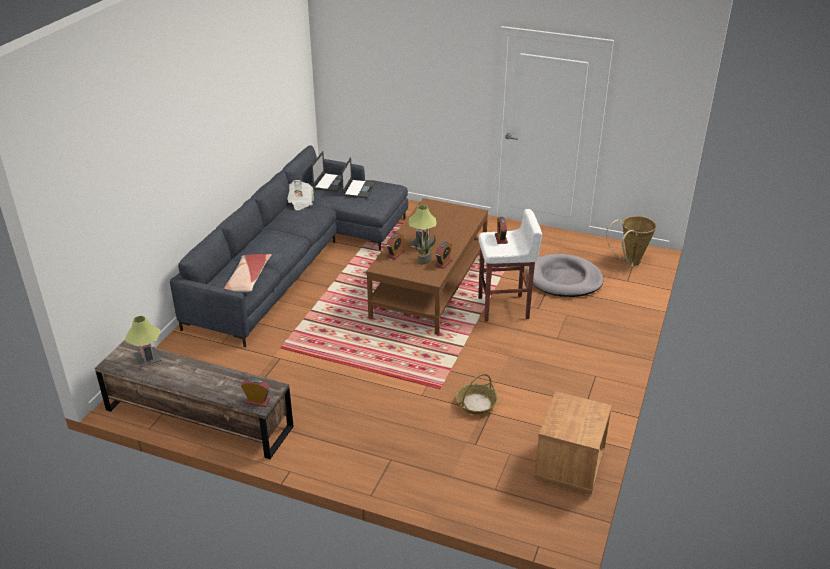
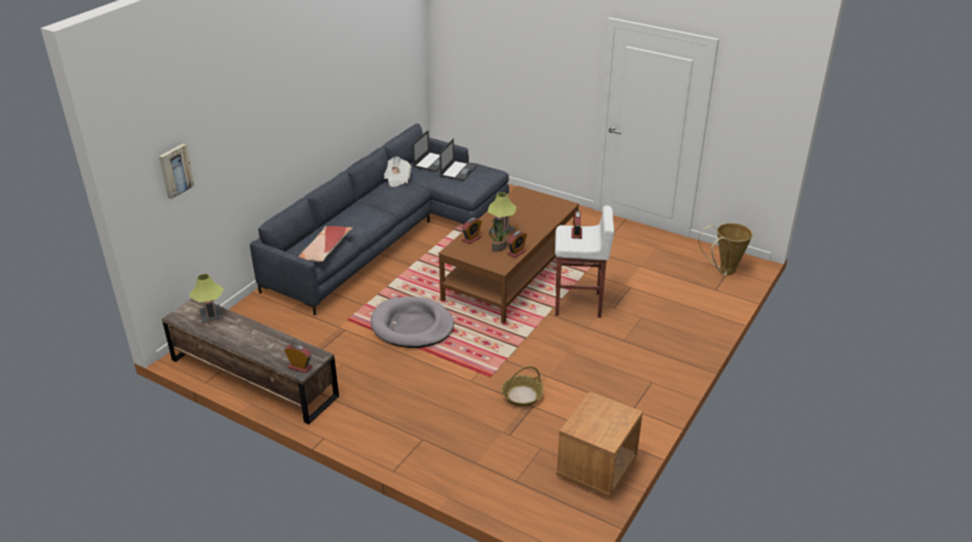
camera: 10 degrees right, 0 degrees up
grey dog bed [527,254,603,297] -> grey dog bed moved to [371,296,454,348]
none -> picture [159,144,194,199]

